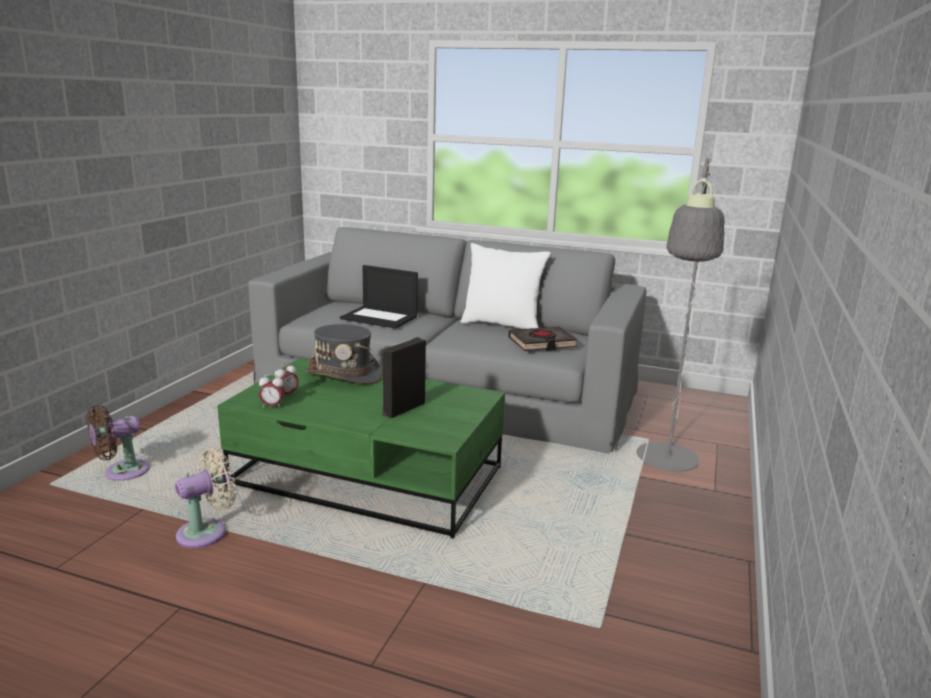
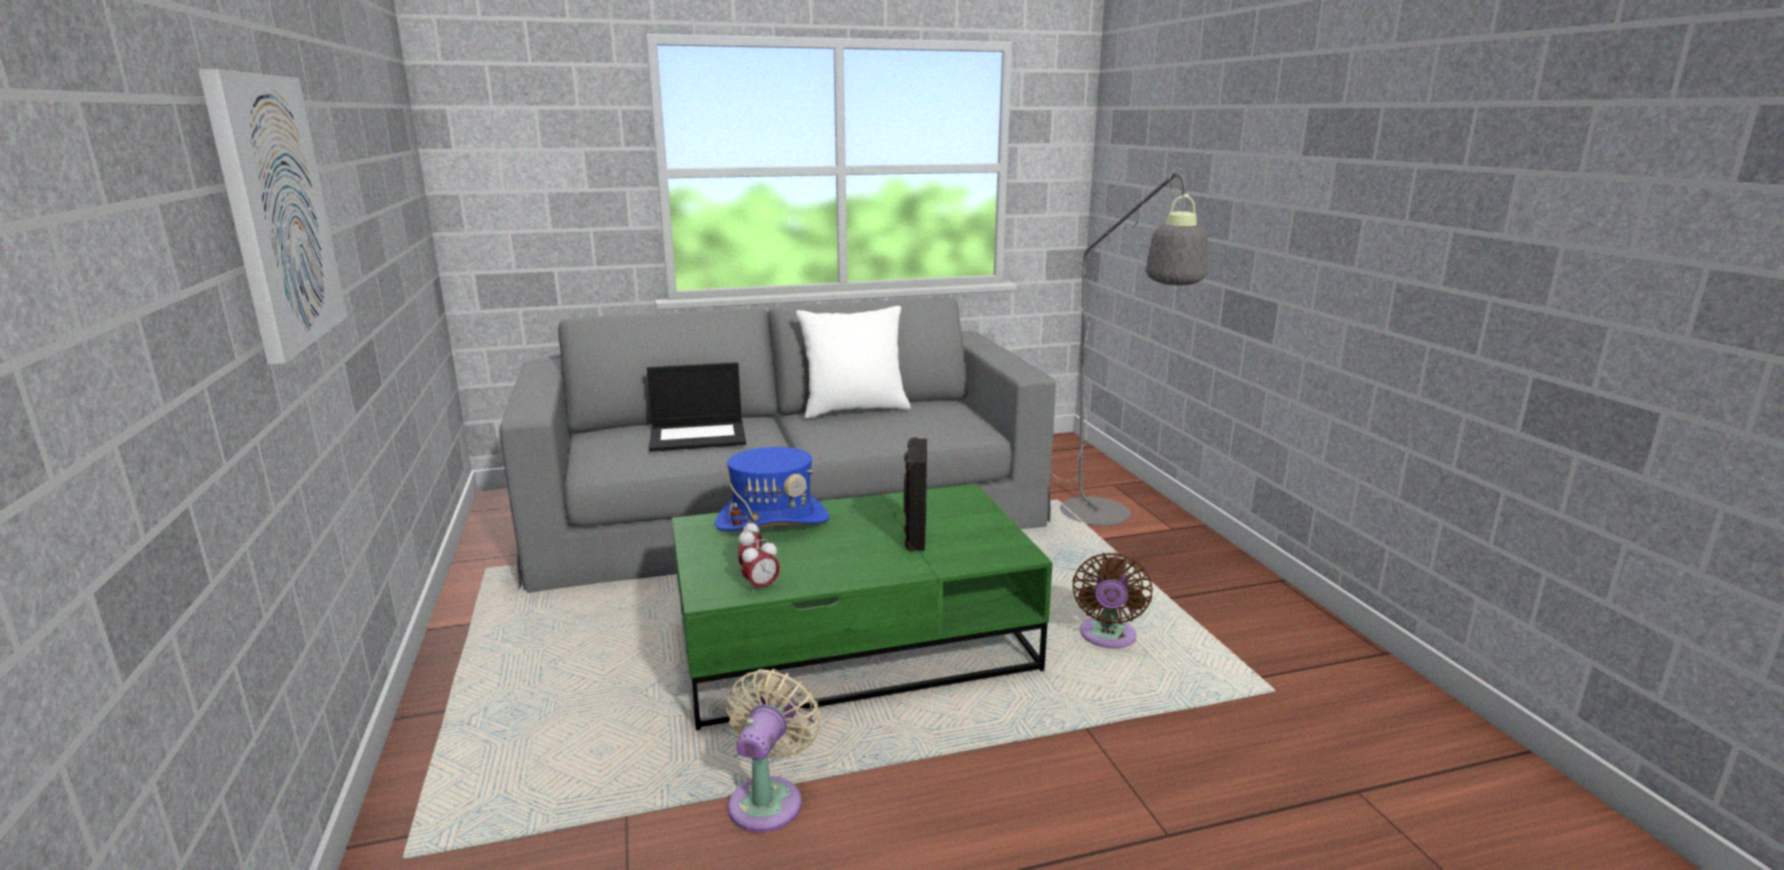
camera: 35 degrees left, 0 degrees up
brown fan [87,405,150,481] -> brown fan moved to [1072,552,1152,648]
grey hat [305,324,382,384] -> blue hat [715,447,829,531]
black book [508,327,577,351] -> none
none -> picture [198,69,347,365]

